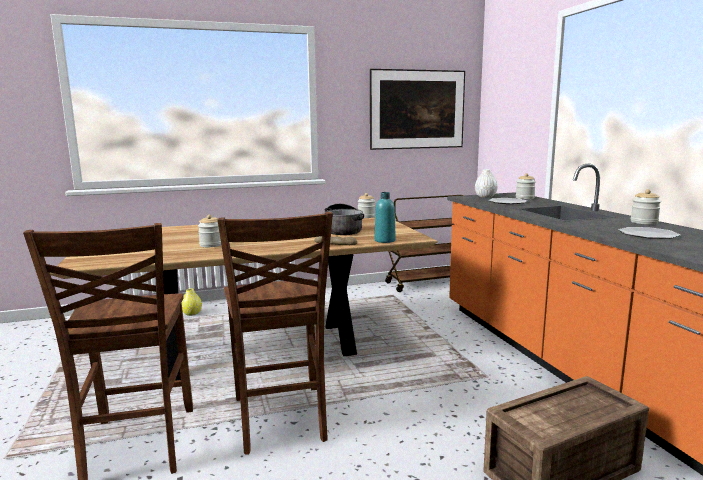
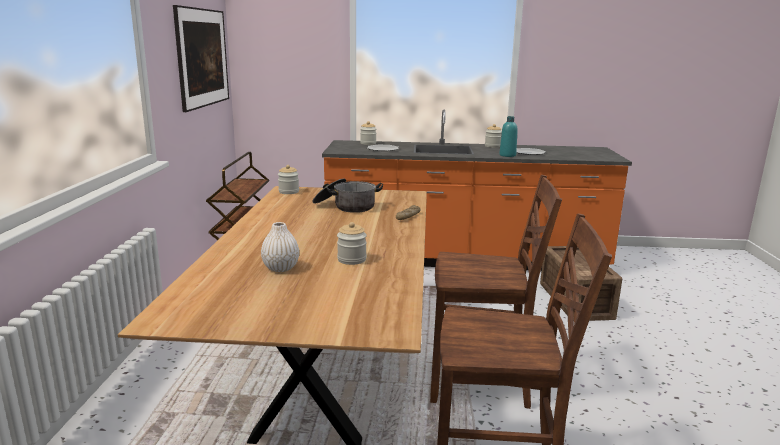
camera: 70 degrees left, 5 degrees up
yellow vase [182,289,202,316] -> none
turquoise bottle [375,192,396,243] -> turquoise bottle moved to [499,116,518,157]
white vase [475,169,498,198] -> white vase moved to [261,222,299,272]

